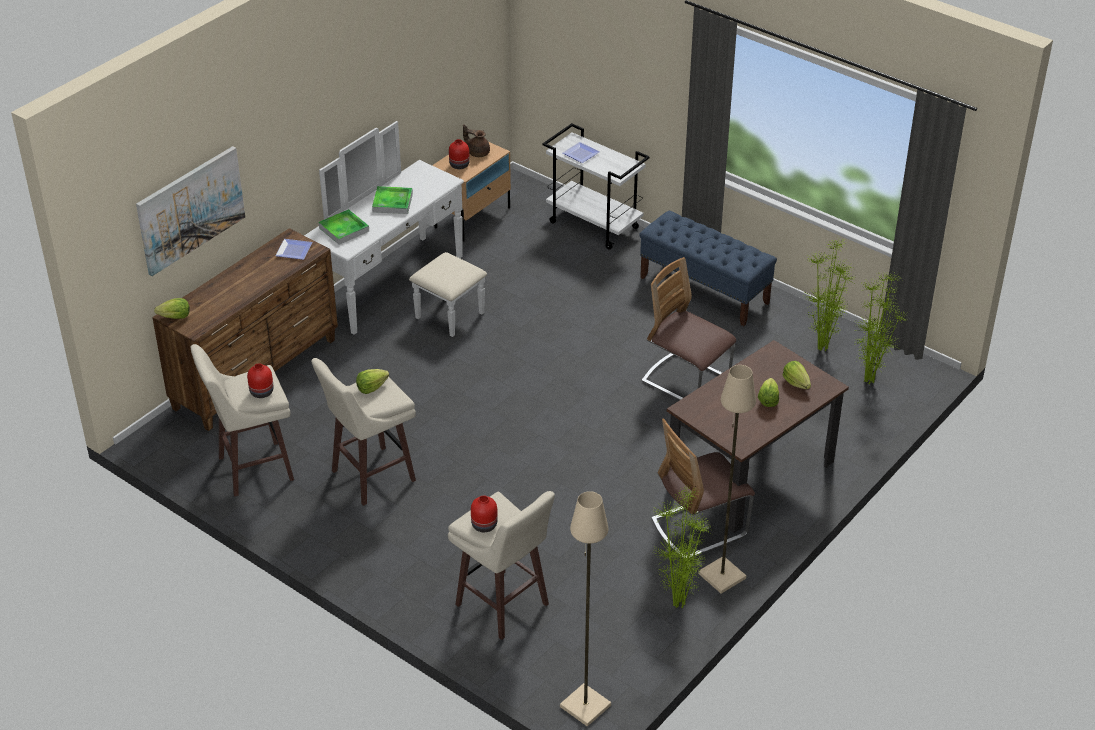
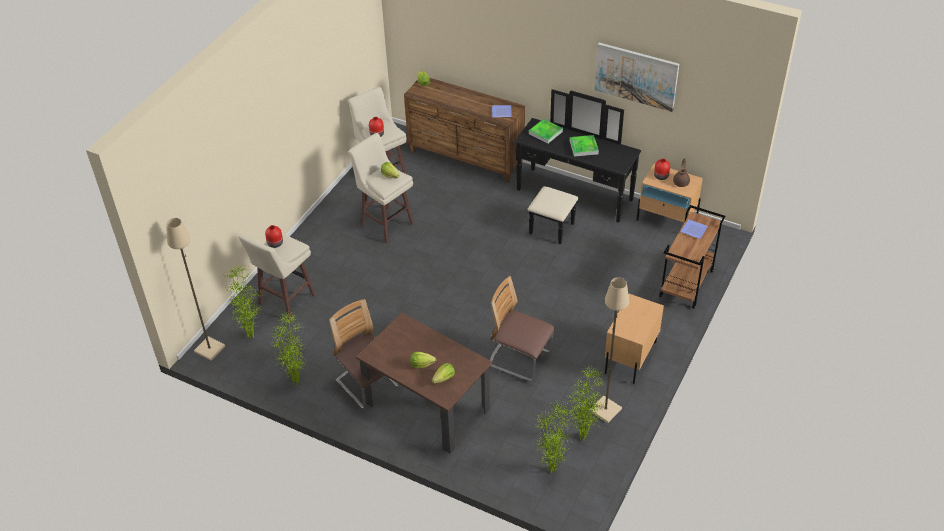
camera: 80 degrees right, 5 degrees up
picture [136,146,245,276] -> picture moved to [594,43,679,112]
white dresser [304,121,487,337] -> black dresser [515,89,641,245]
white cart [542,123,650,250] -> brown cart [659,205,725,309]
blue bench [639,211,777,326] -> beige nightstand [605,294,664,384]
chair [641,257,736,400] -> chair turned 90 degrees counterclockwise [490,276,555,382]
beige floor lamp [698,365,756,594] -> beige floor lamp moved to [589,277,629,423]
none -> potted plant [225,265,262,339]

